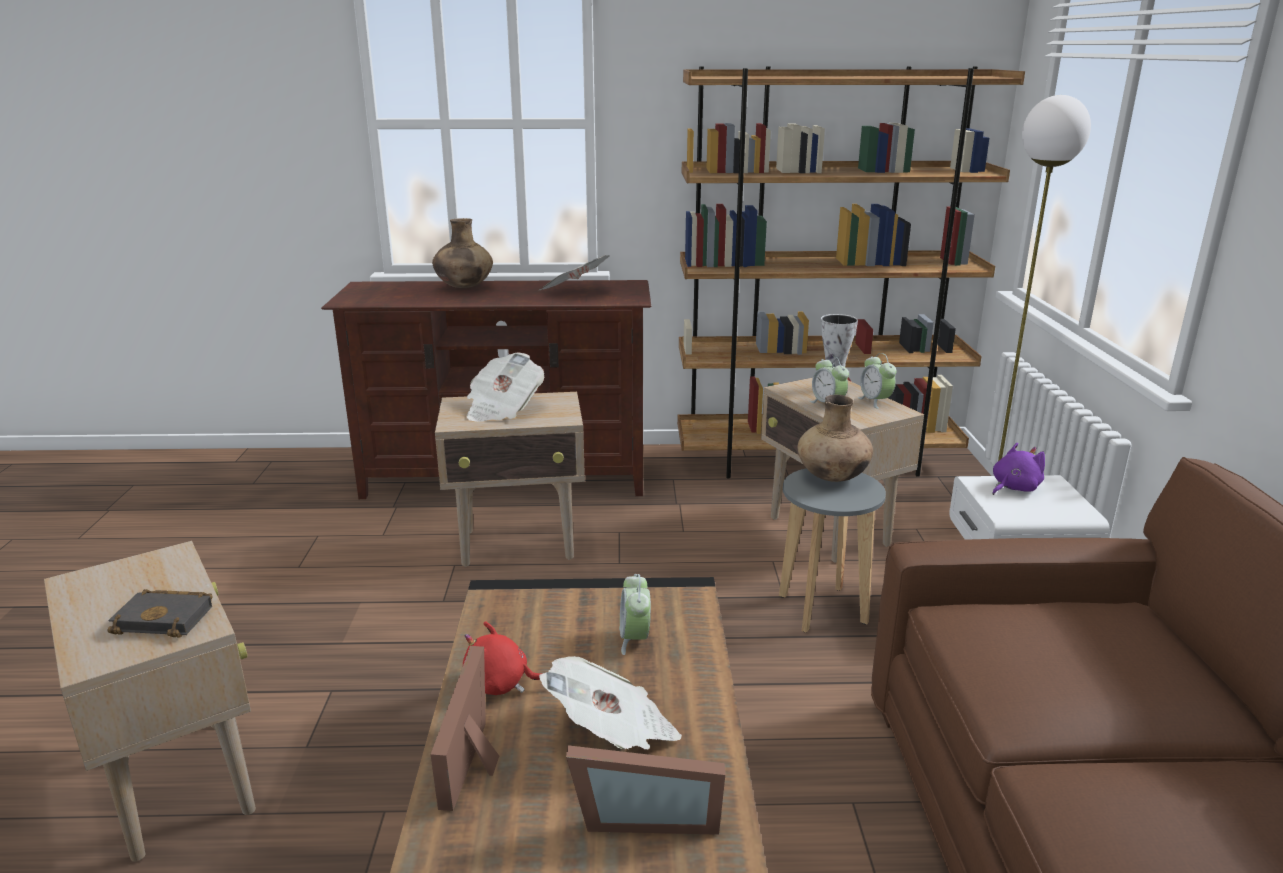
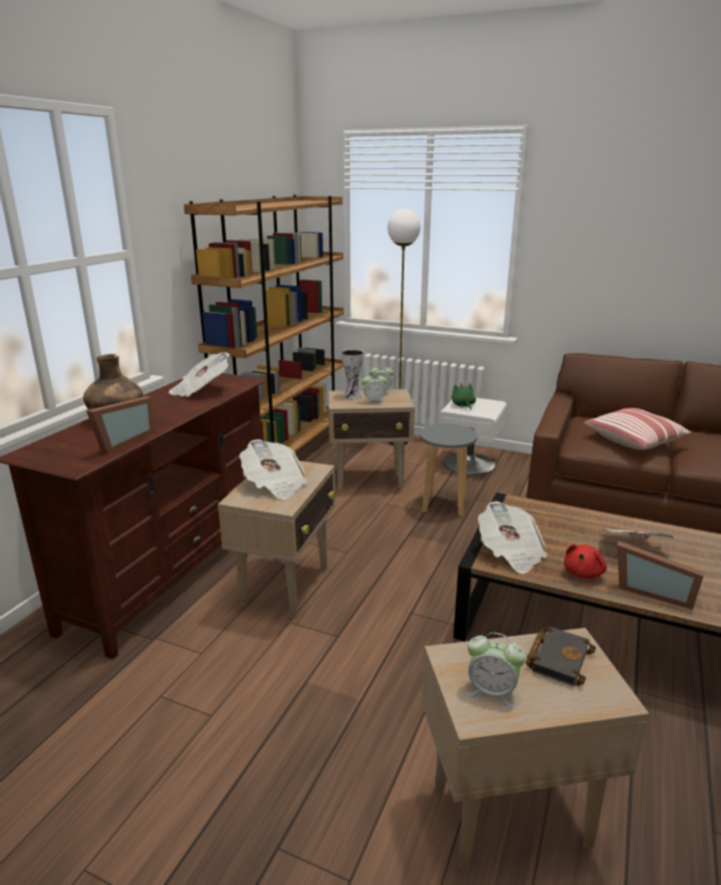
camera: 65 degrees left, 0 degrees up
picture frame [566,745,725,835] -> picture frame moved to [86,396,155,454]
alarm clock [619,574,651,655] -> alarm clock moved to [466,632,526,708]
brown vase [797,395,873,482] -> none
purple plush toy [993,443,1045,495] -> green plush toy [452,383,476,410]
none -> newspaper [478,501,548,574]
none -> pillow [584,408,693,450]

